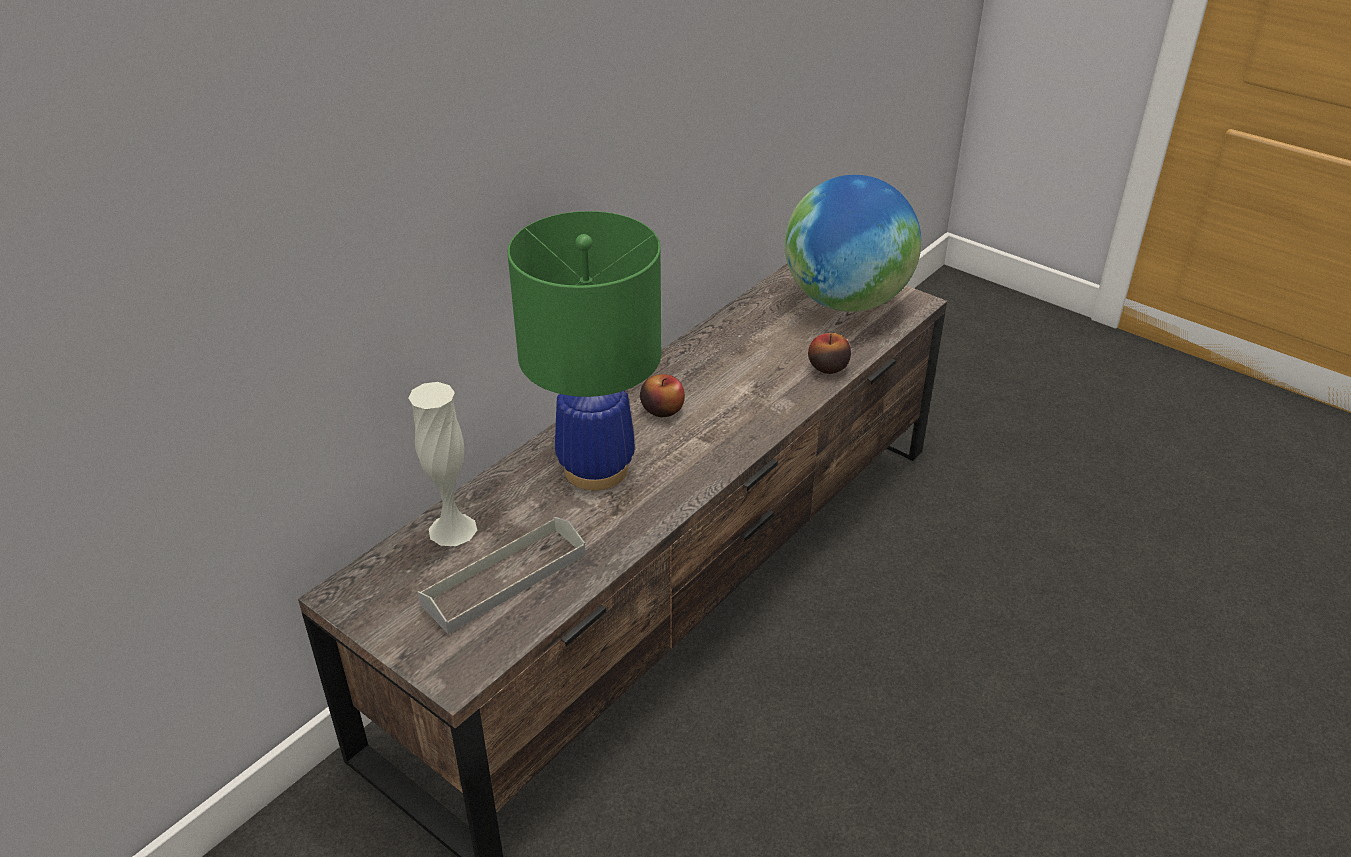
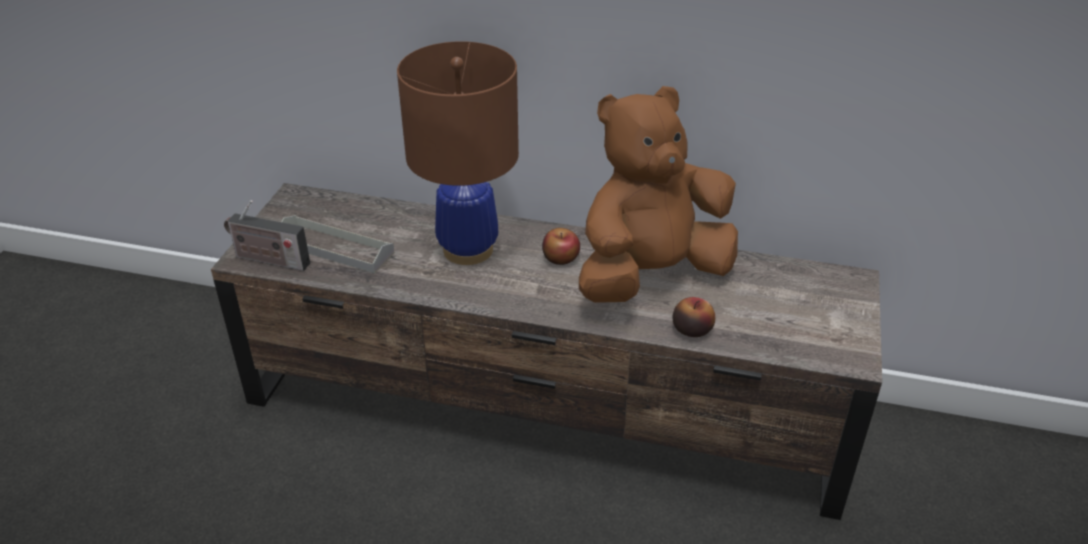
camera: 65 degrees right, 0 degrees up
white vase [408,382,477,546] -> none
green table lamp [508,211,661,490] -> brown table lamp [397,41,519,265]
globe [785,175,921,312] -> none
none -> radio [224,200,310,271]
none -> brown plush toy [579,86,738,303]

